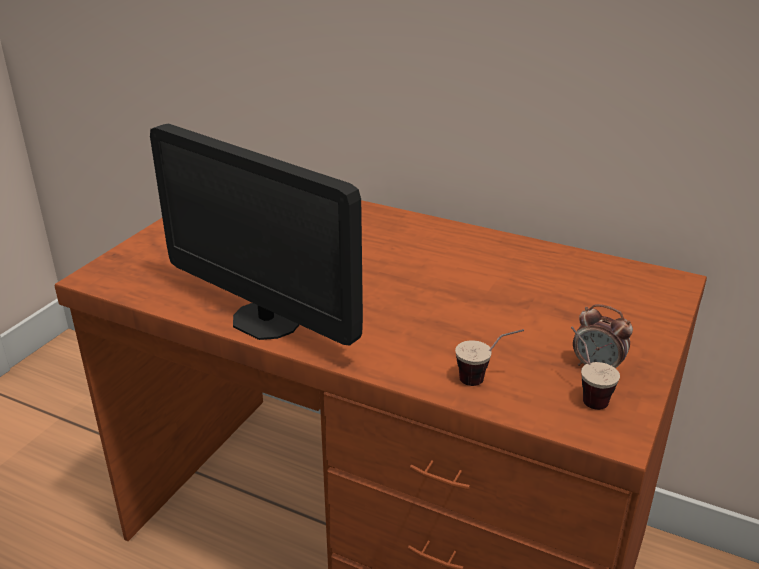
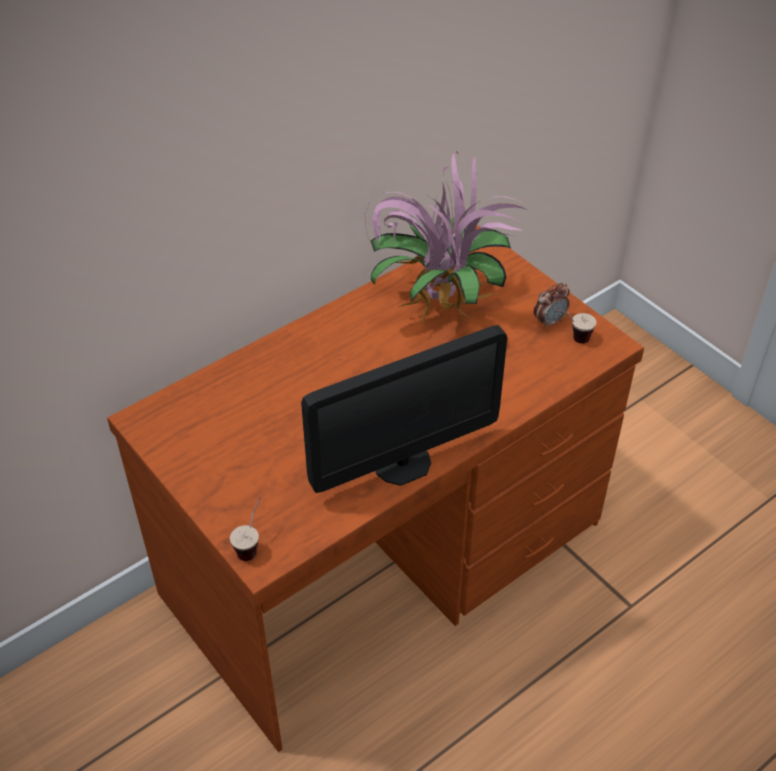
camera: 65 degrees left, 15 degrees up
cup [455,329,524,386] -> cup moved to [230,497,261,561]
none -> potted plant [365,151,528,325]

